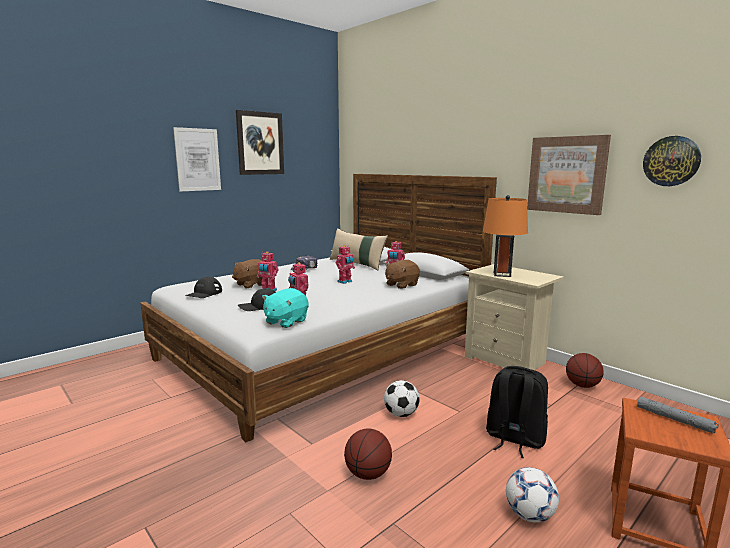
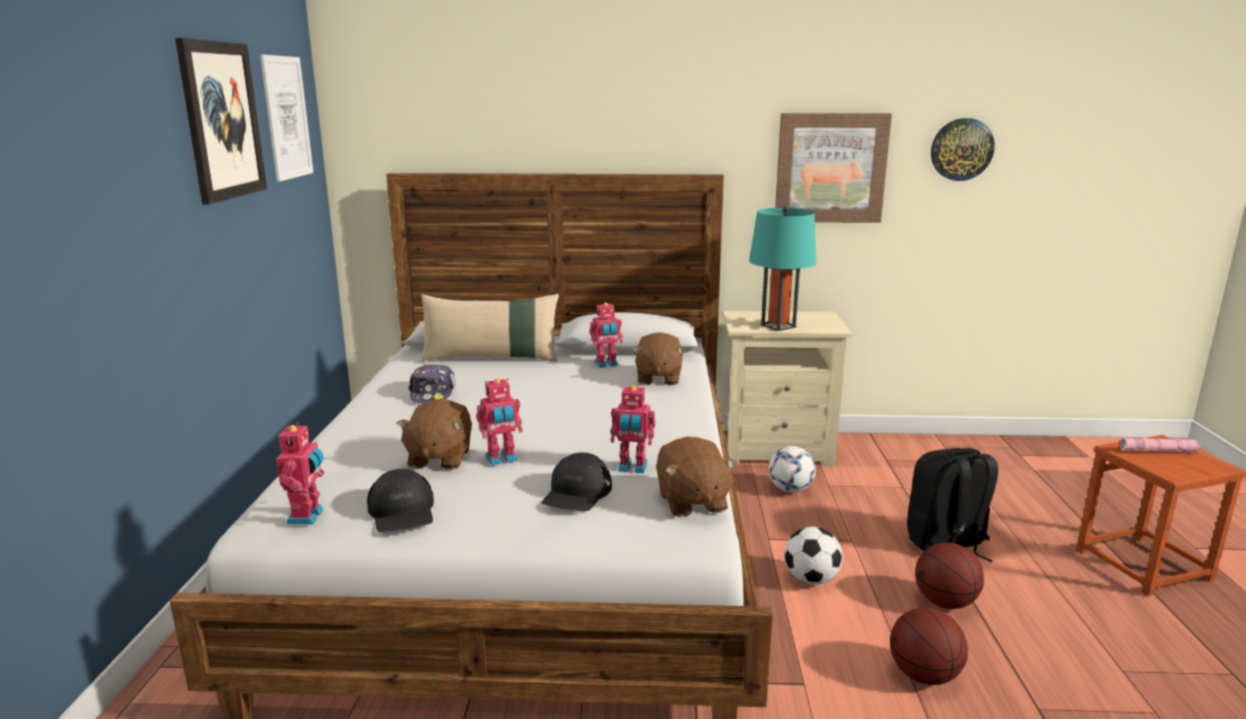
camera: 45 degrees left, 5 degrees up
picture [173,127,221,191] -> picture moved to [260,55,313,182]
turquoise plush toy [262,288,308,328] -> brown plush toy [656,436,737,517]
toy robot [336,245,355,284] -> toy robot moved to [277,422,324,525]
orange table lamp [483,195,528,277] -> turquoise table lamp [749,206,816,331]
football [506,467,559,523] -> football moved to [769,446,816,492]
basketball [566,353,604,388] -> basketball moved to [915,543,984,609]
grey flashlight [637,396,719,433] -> pink flashlight [1120,438,1201,452]

